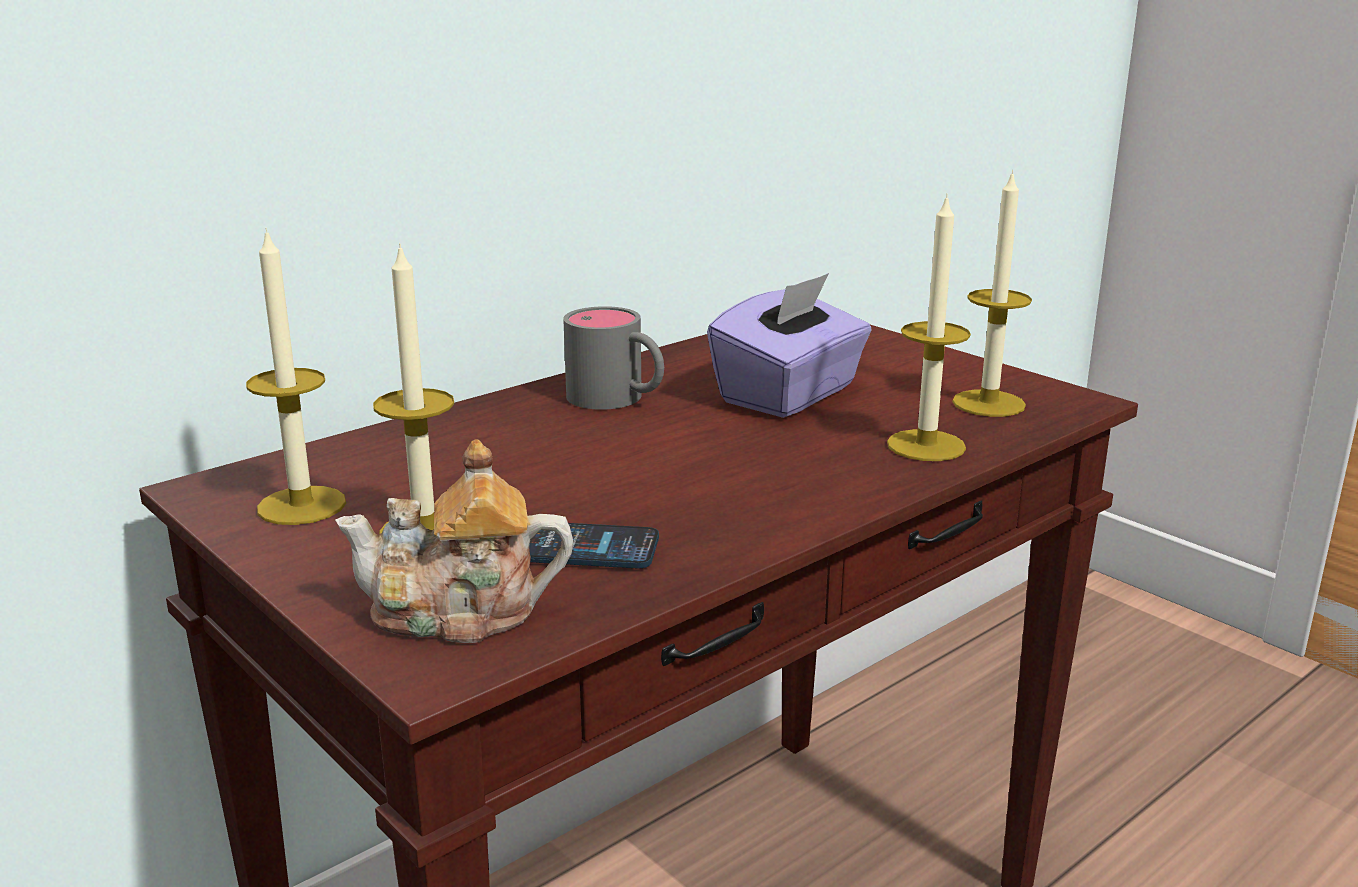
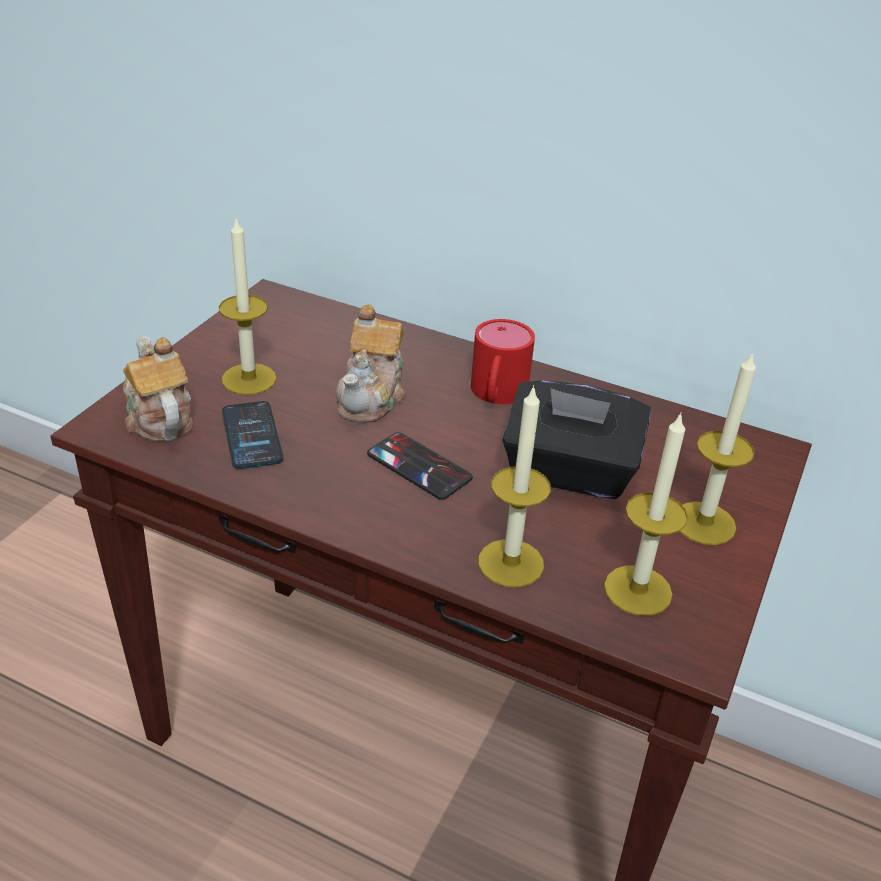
camera: 65 degrees right, 15 degrees up
candle [246,228,346,525] -> candle moved to [679,351,756,545]
grey mug [563,306,664,410] -> red mug [471,319,535,404]
purple tissue box [707,273,872,418] -> black tissue box [502,380,651,499]
none -> teapot [336,304,406,423]
none -> phone [367,432,473,500]

